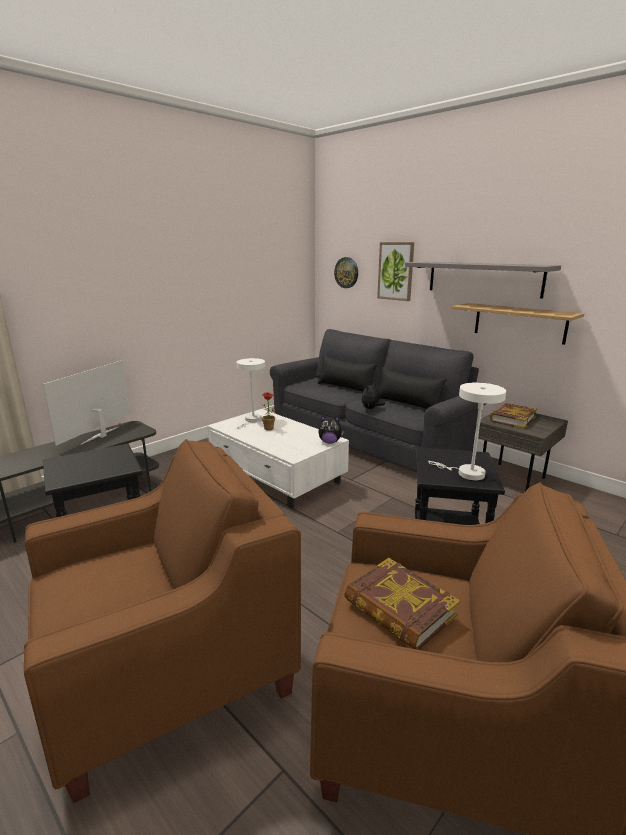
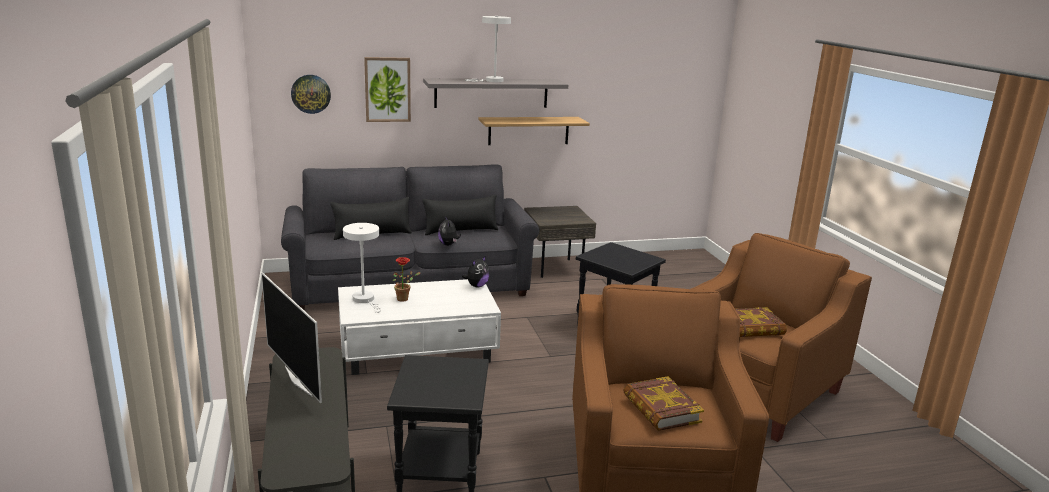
camera: 60 degrees left, 0 degrees up
white table lamp [428,383,506,480] -> white table lamp moved to [465,16,511,82]
book [490,403,537,429] -> book moved to [623,377,704,431]

